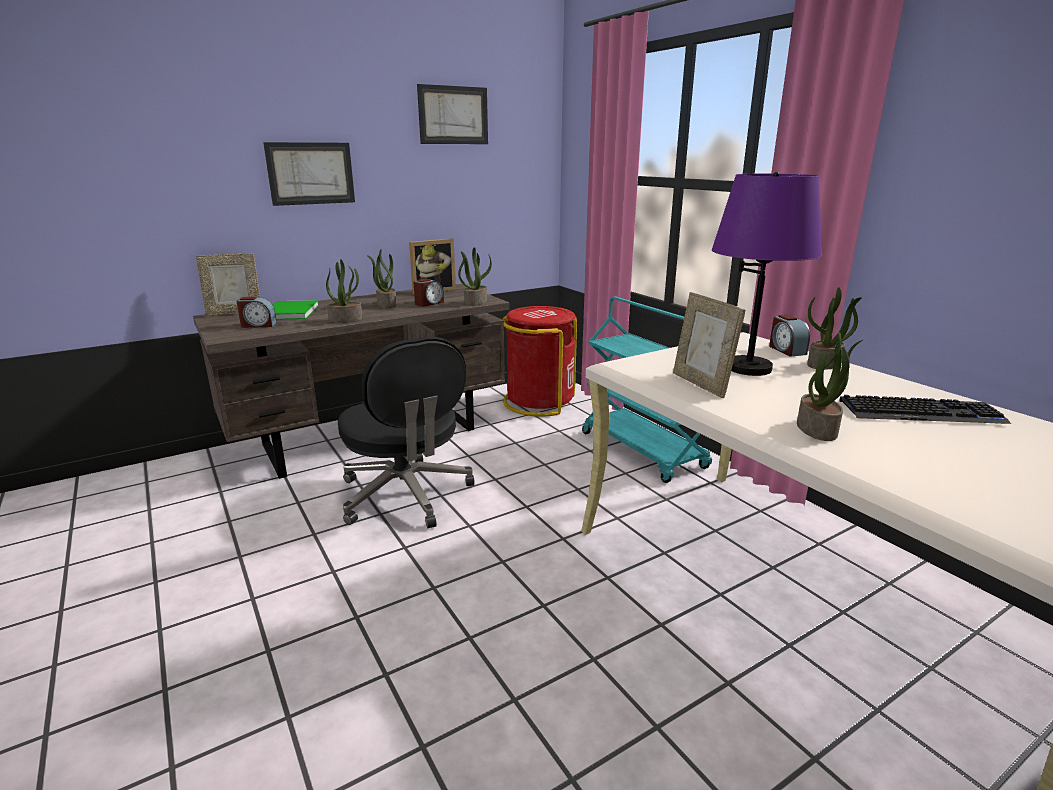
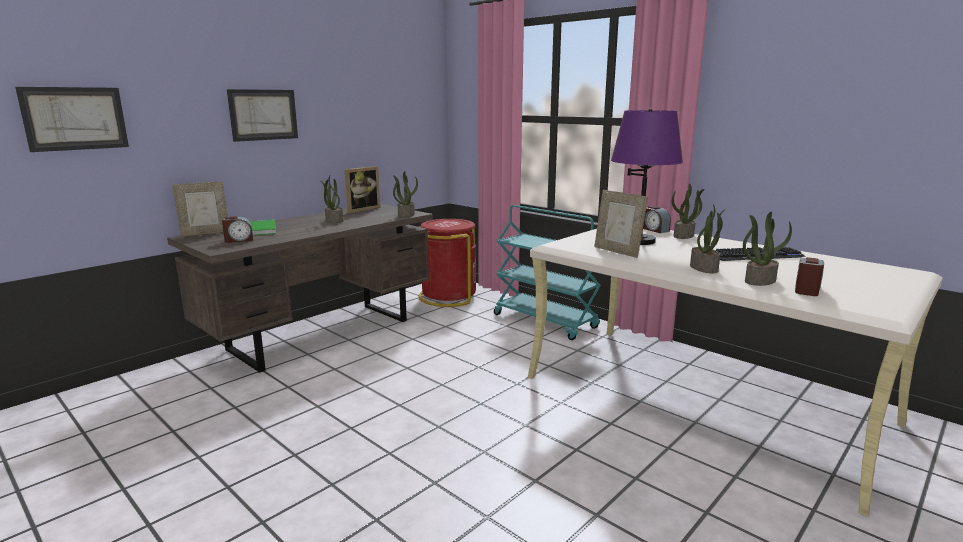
camera: 15 degrees left, 5 degrees down
potted plant [326,259,363,323] -> potted plant moved to [743,212,792,286]
black office chair [338,337,475,528] -> none
alarm clock [414,279,444,307] -> alarm clock moved to [795,257,824,296]
picture [417,84,488,144] -> picture moved to [15,87,129,152]

